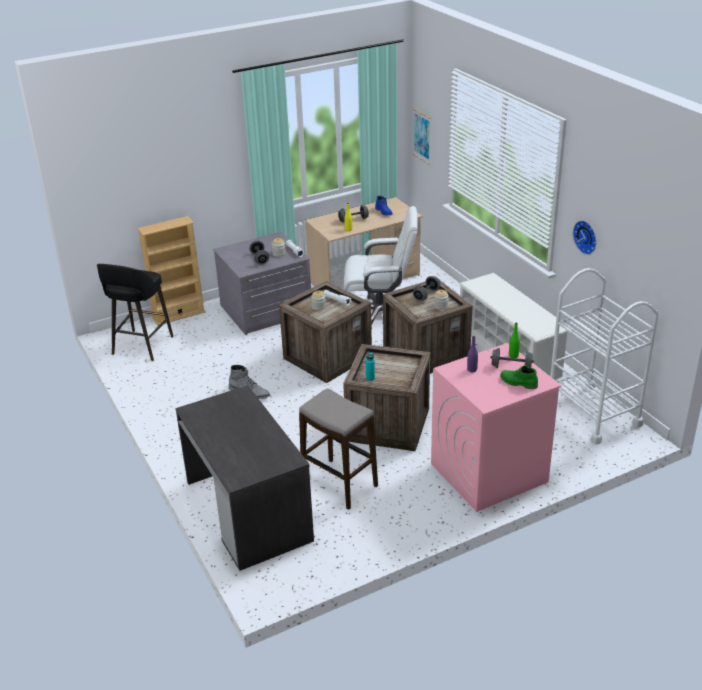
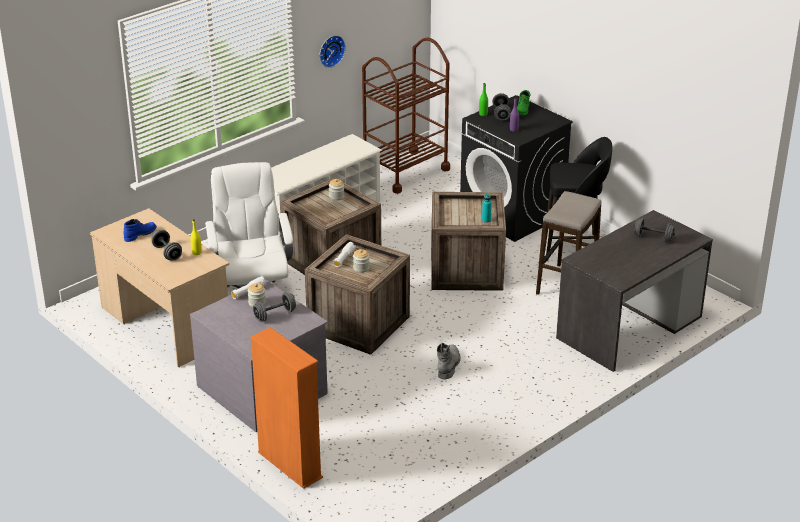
camera: 105 degrees left, 0 degrees up
black stool [97,264,174,361] -> black stool moved to [546,137,612,261]
beige bookcase [137,216,205,326] -> orange bookcase [250,327,323,489]
picture [413,109,431,165] -> none
grey dumbbell [413,276,440,301] -> grey dumbbell moved to [634,218,675,242]
pink washing machine [431,343,561,512] -> black washing machine [460,95,573,242]
white cart [550,268,659,445] -> brown cart [362,37,450,194]

